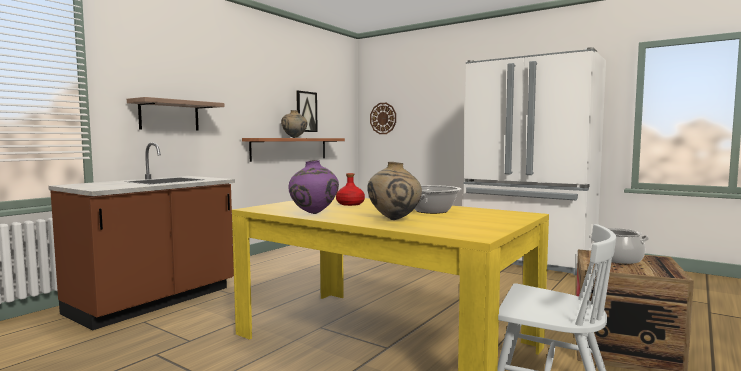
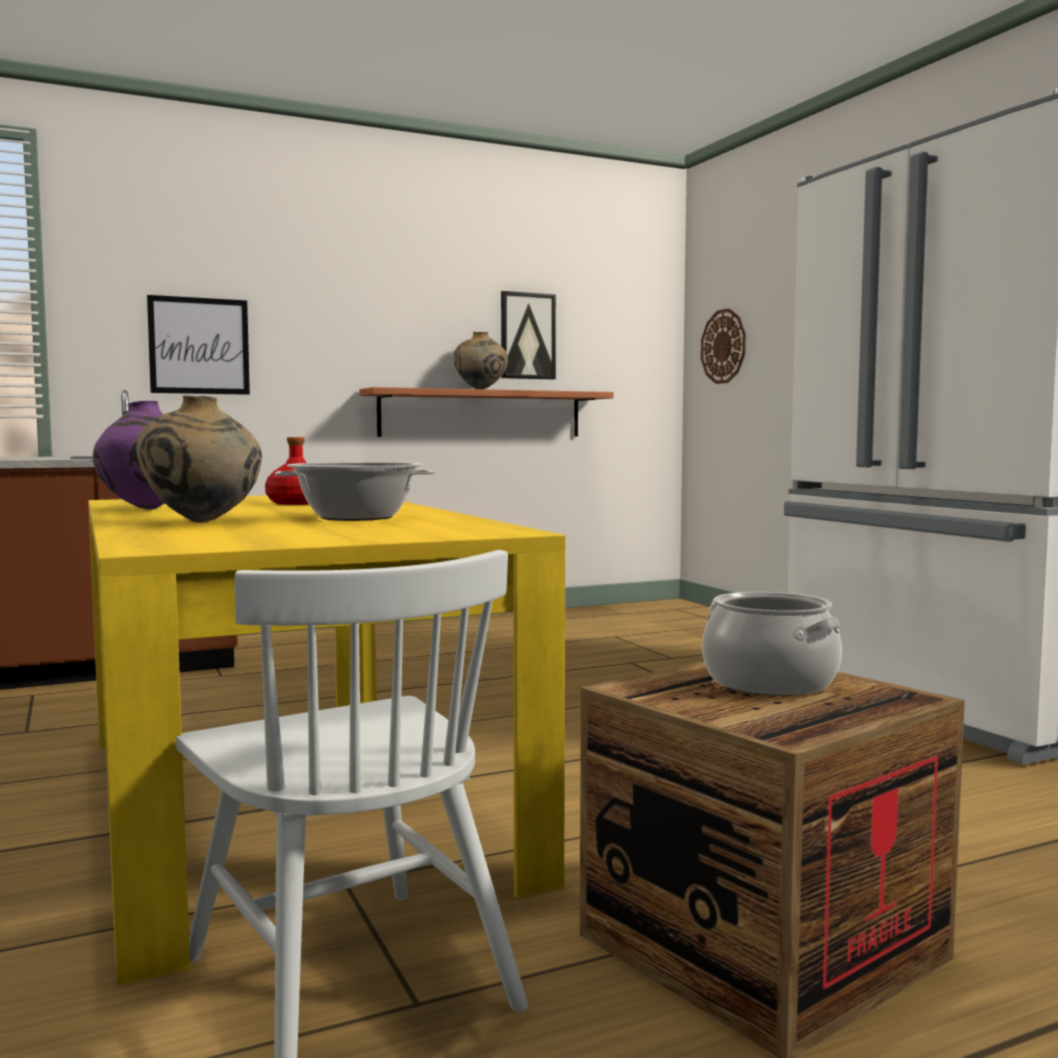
camera: 30 degrees right, 0 degrees up
shelf [127,97,225,131] -> picture [147,295,250,395]

